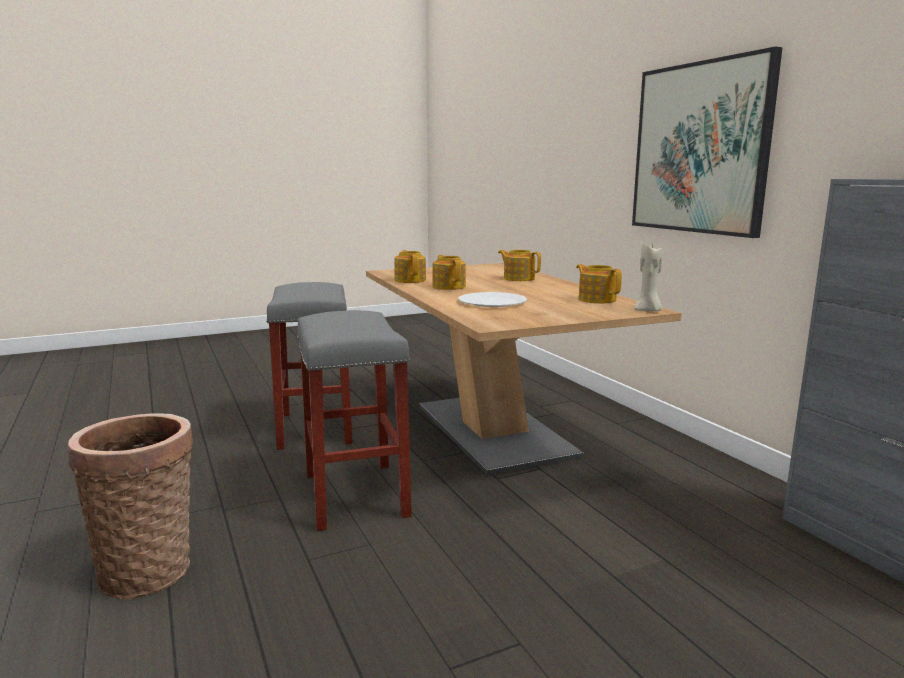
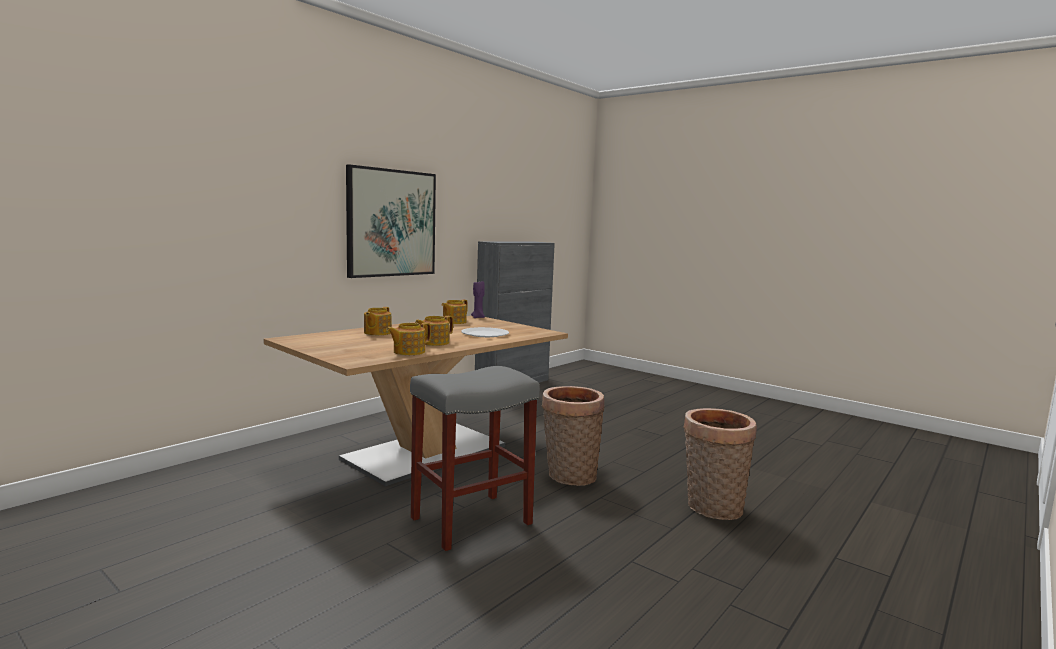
camera: 115 degrees left, 5 degrees down
grey stool [297,310,412,531] -> basket [542,386,605,486]
beige candle [634,244,662,311] -> purple candle [471,281,485,318]

